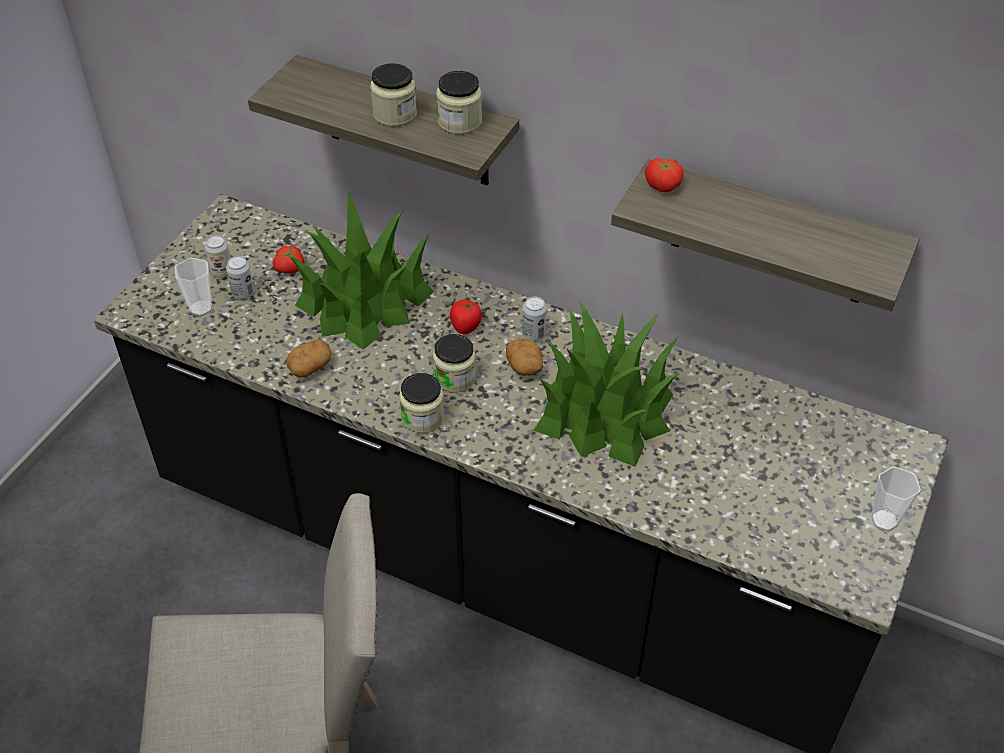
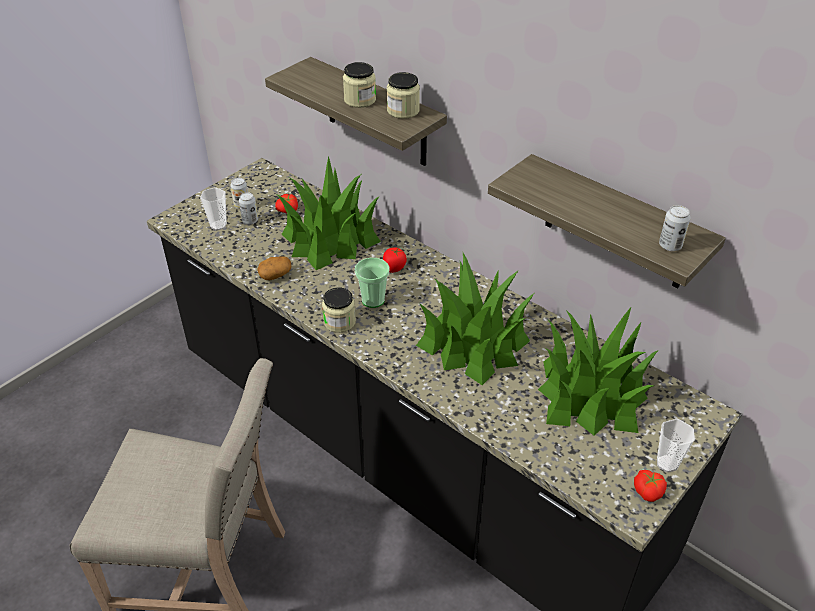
camera: 15 degrees right, 5 degrees down
jar [433,334,476,393] -> cup [355,258,390,308]
potato [506,339,543,376] -> none
can [522,296,547,341] -> can moved to [659,205,691,251]
tomato [645,158,683,192] -> tomato moved to [634,470,667,502]
none -> potted plant [538,306,659,436]

